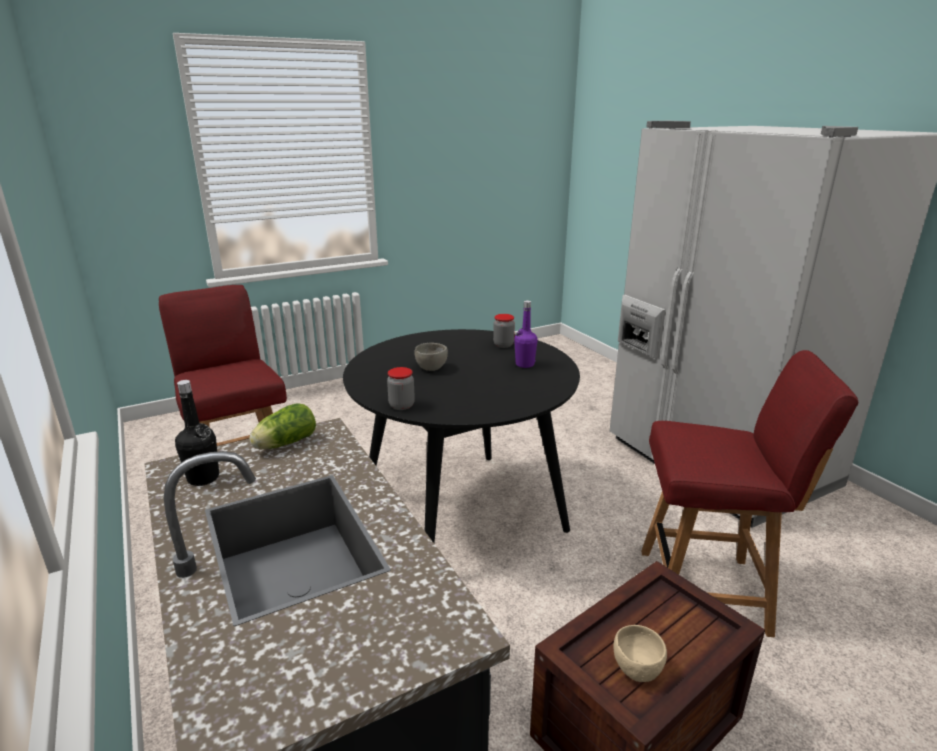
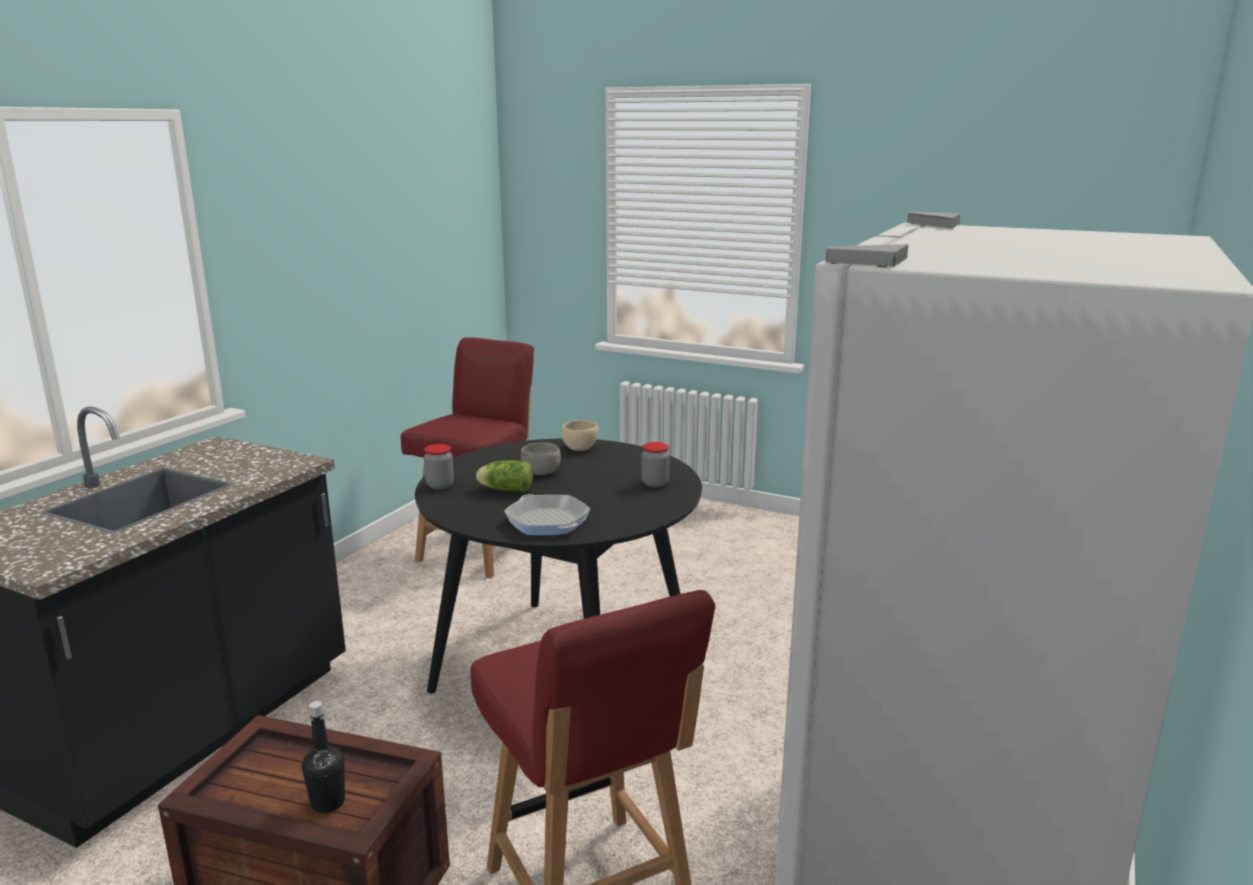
camera: 55 degrees right, 5 degrees down
black bottle [175,380,219,486] -> black bottle moved to [302,701,345,813]
lettuce [249,403,316,449] -> lettuce moved to [476,460,533,492]
purple bottle [514,301,538,368] -> none
beige bowl [614,625,667,682] -> beige bowl moved to [562,420,599,451]
none -> frying pan [504,494,590,536]

